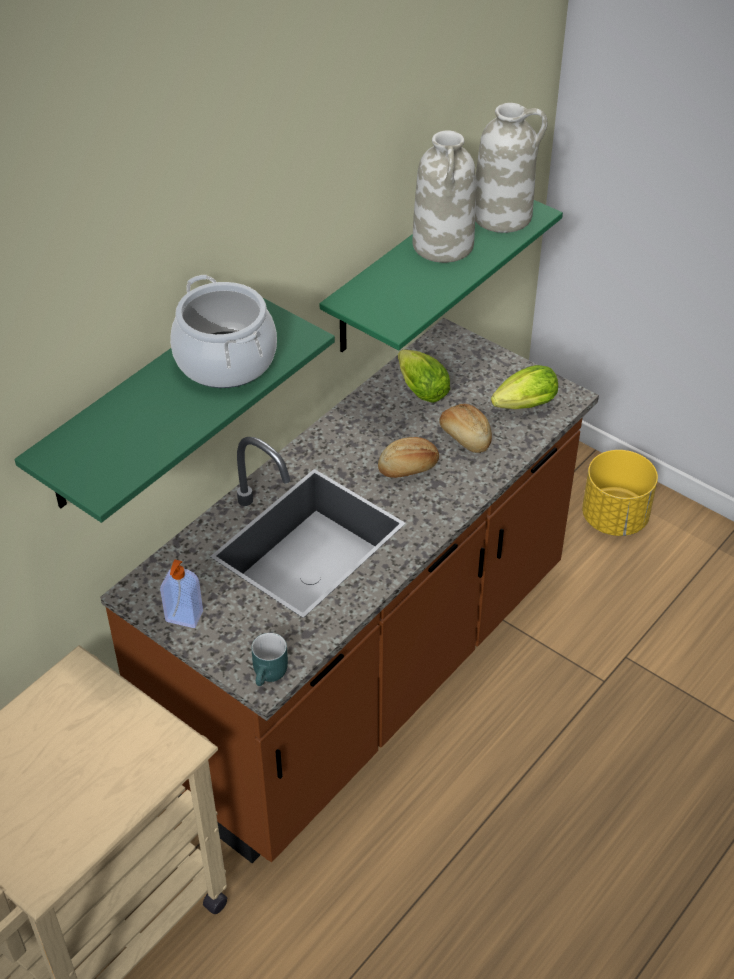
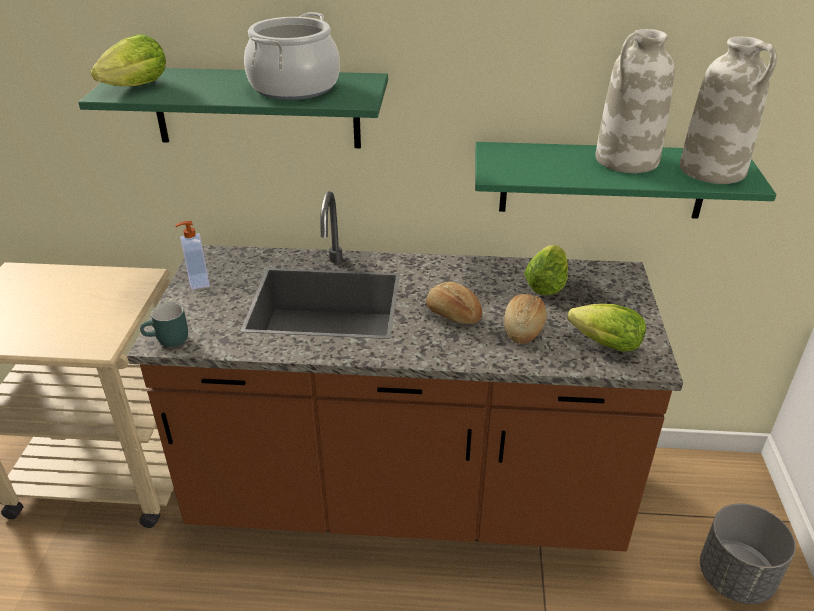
camera: 55 degrees right, 10 degrees down
yellow planter [582,450,658,536] -> grey planter [700,503,796,604]
none -> lettuce [91,34,166,86]

